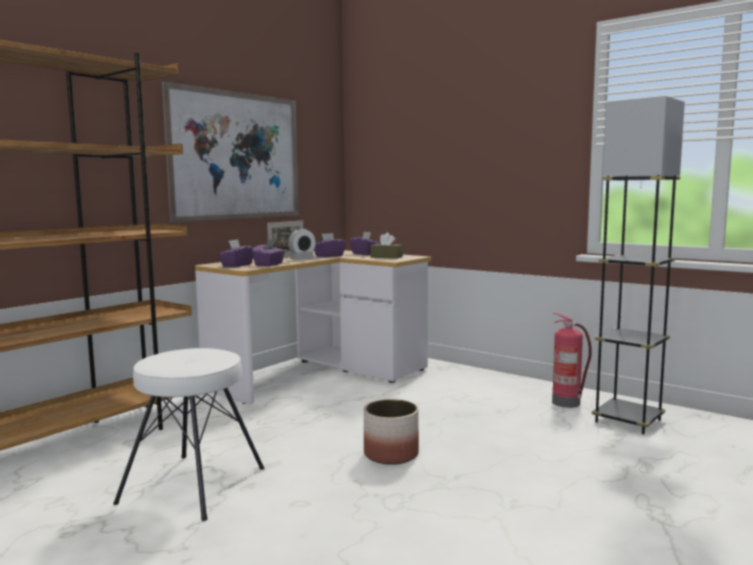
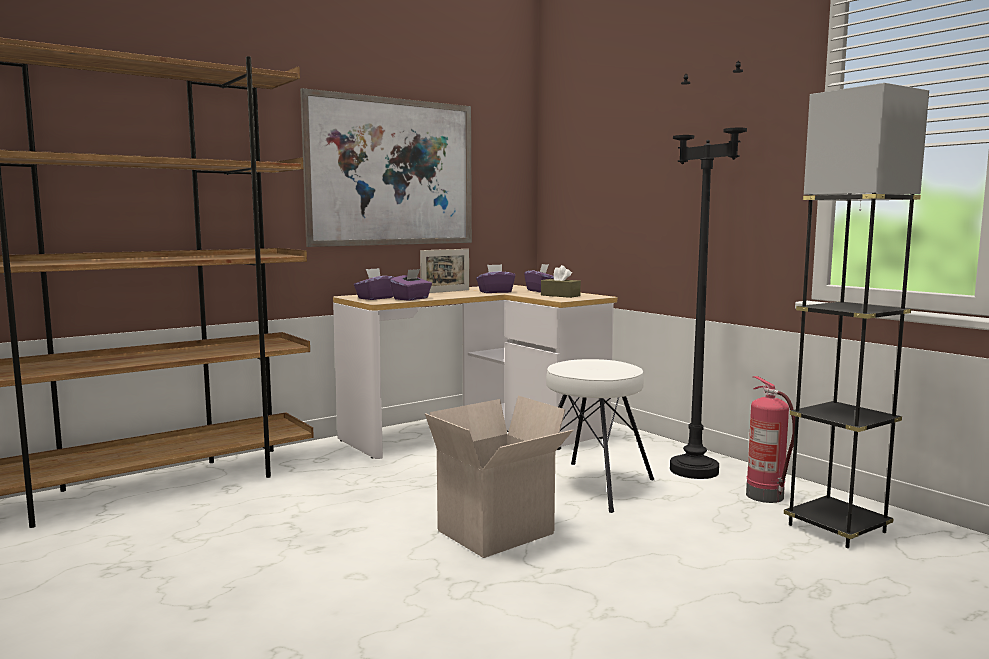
camera: 15 degrees right, 0 degrees up
white stool [113,348,265,521] -> white stool moved to [546,359,654,513]
alarm clock [288,229,316,260] -> none
planter [364,399,419,465] -> cardboard box [425,396,573,558]
none -> black floor lamp [670,61,747,479]

